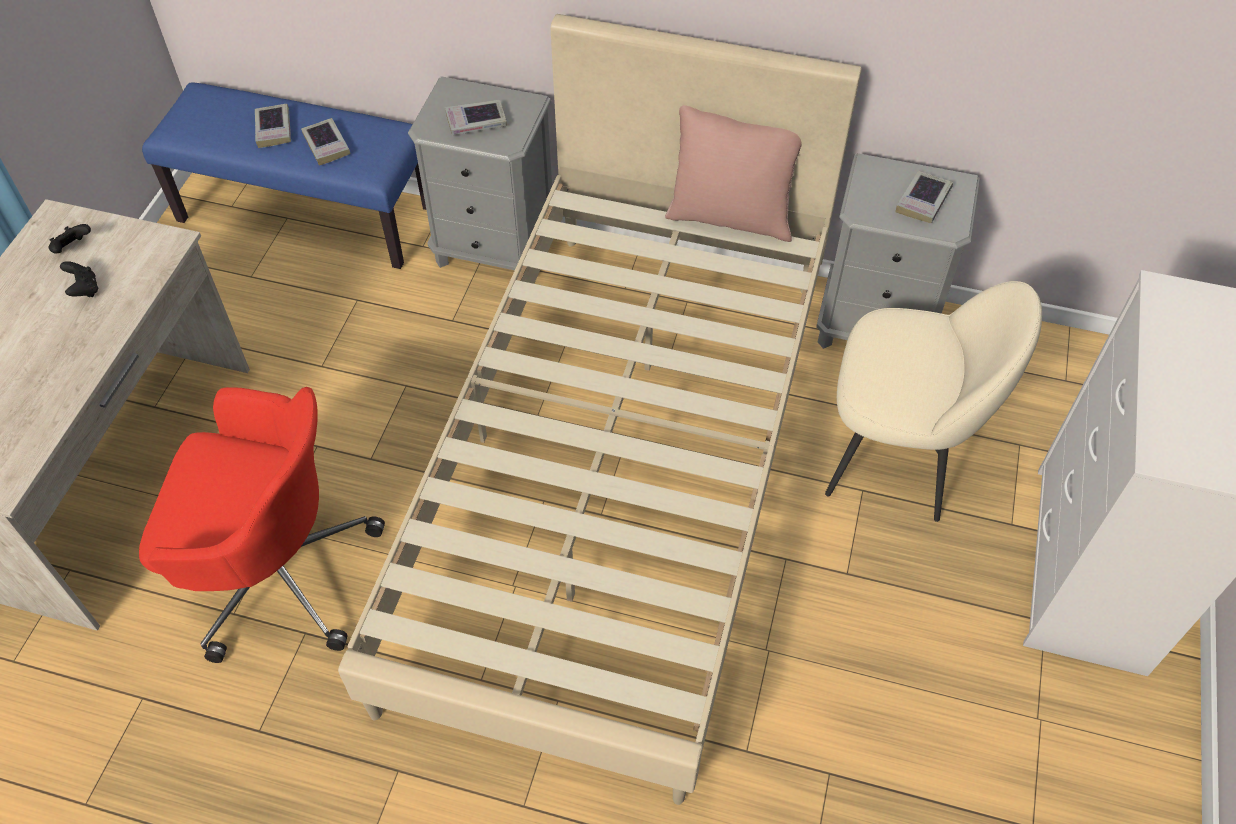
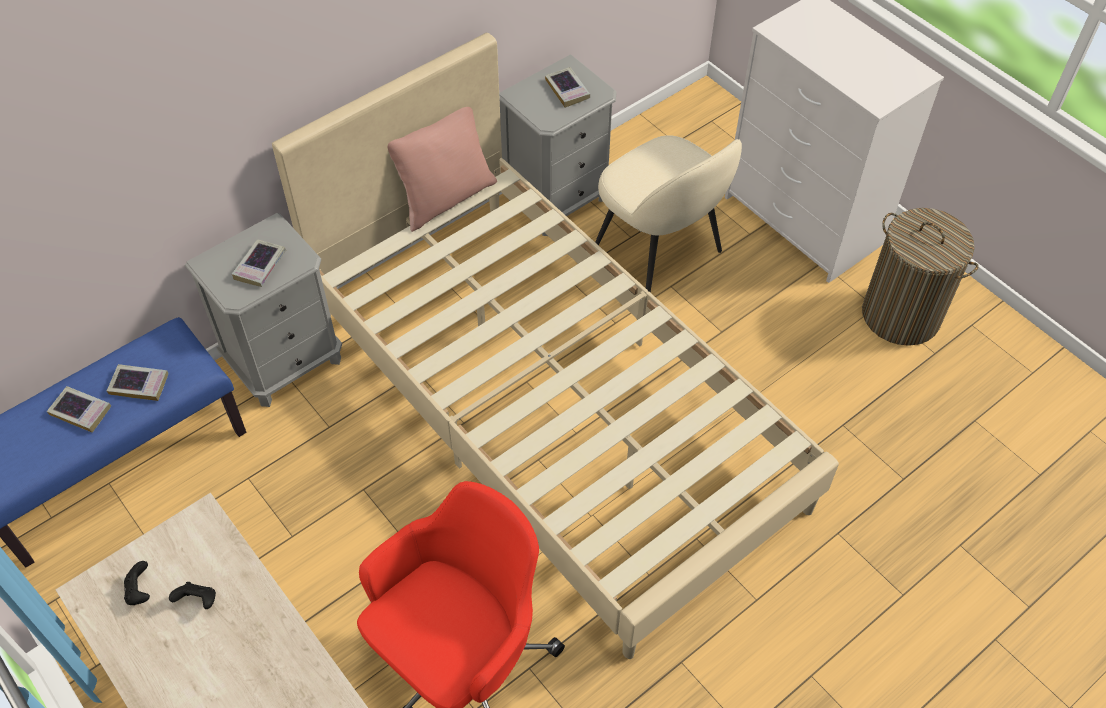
camera: 55 degrees left, 0 degrees up
beige chair [825,281,1042,522] -> beige chair turned 90 degrees clockwise [595,135,742,293]
none -> laundry basket [862,208,979,346]

